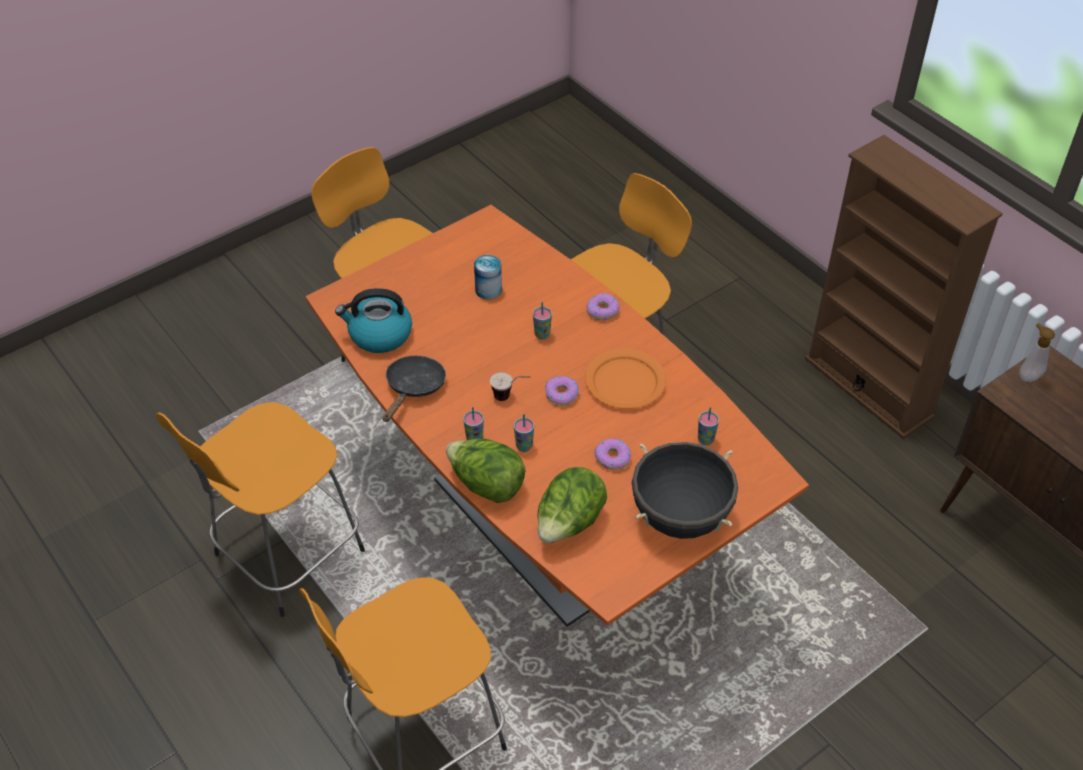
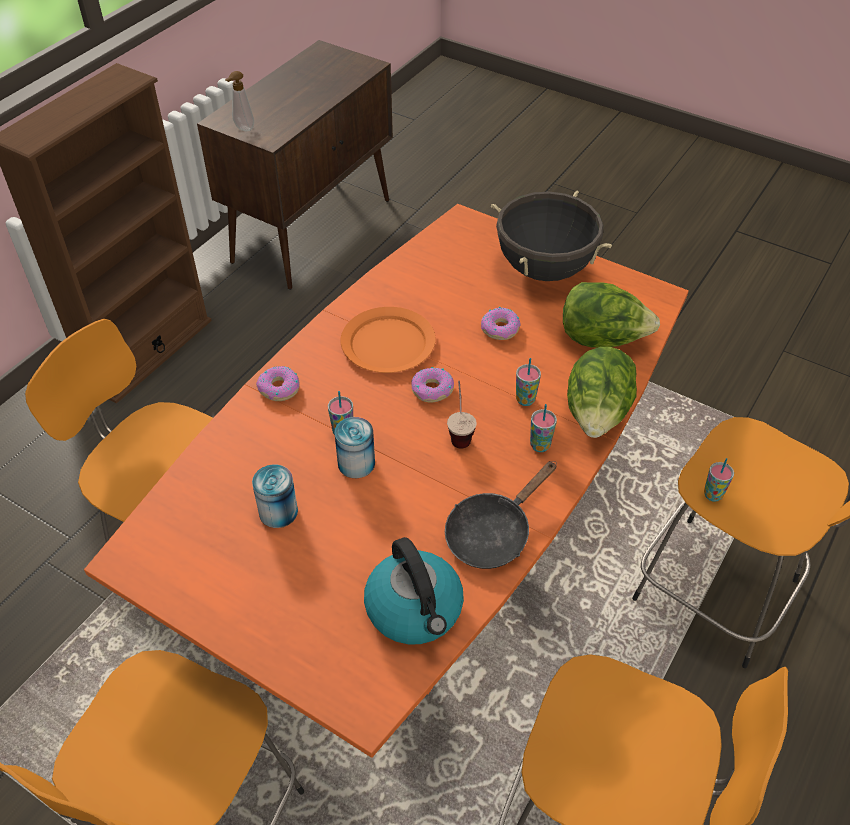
camera: 110 degrees left, 0 degrees up
black frying pan [382,356,446,422] -> black frying pan turned 45 degrees counterclockwise [445,461,557,569]
cup [698,407,719,445] -> cup moved to [704,458,734,502]
none -> can [334,417,375,478]

